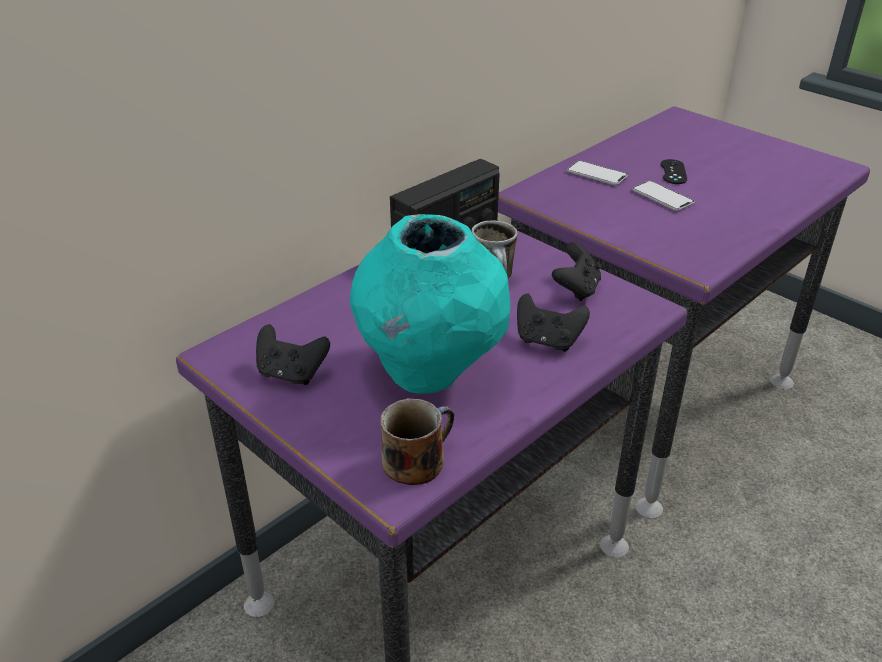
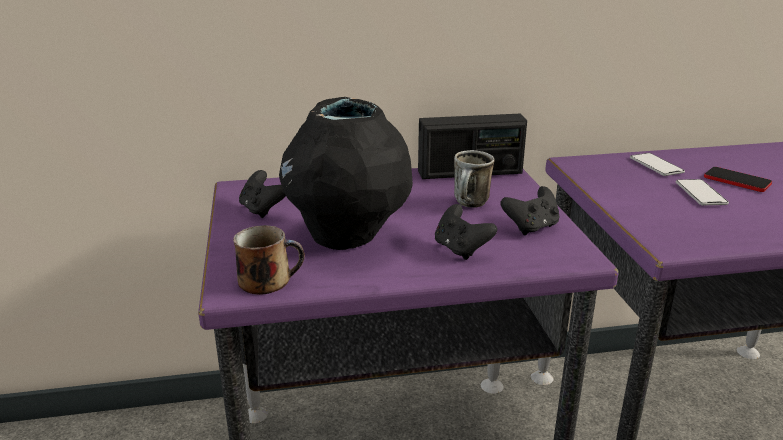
camera: 35 degrees right, 10 degrees down
turquoise vase [350,214,510,394] -> black vase [279,97,413,250]
black game controller [661,159,687,184] -> phone [704,167,772,192]

